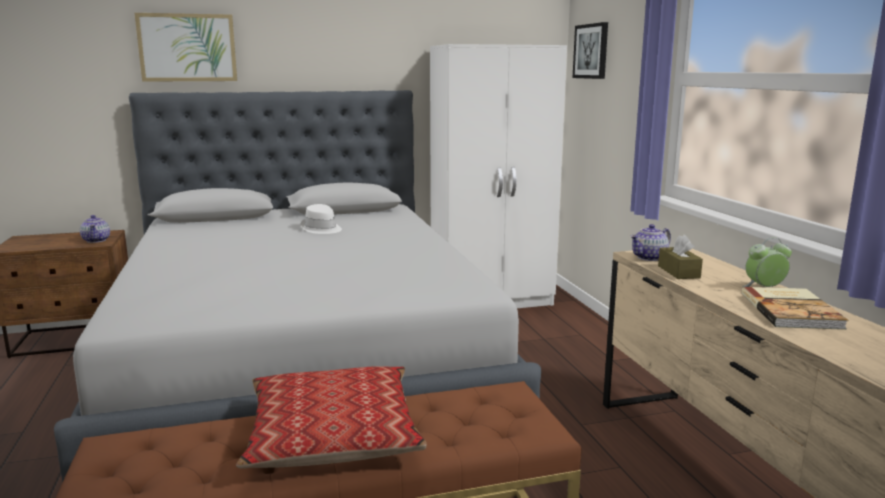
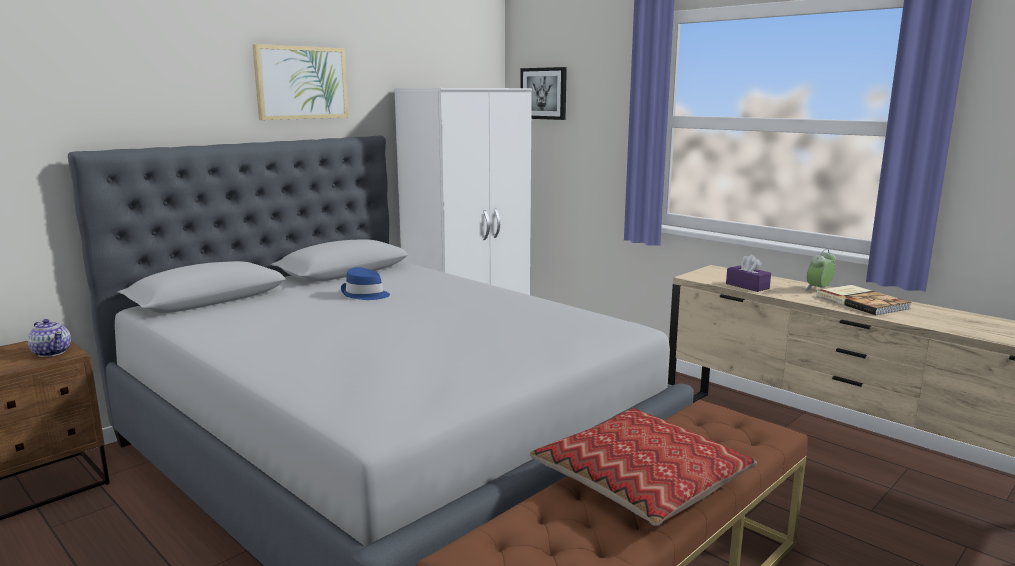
camera: 30 degrees left, 0 degrees up
picture [135,13,237,82] -> picture moved to [252,44,348,120]
white hat [300,204,342,234] -> blue hat [341,267,390,300]
teapot [630,224,671,261] -> none
brown tissue box [658,235,703,279] -> purple tissue box [726,255,771,292]

